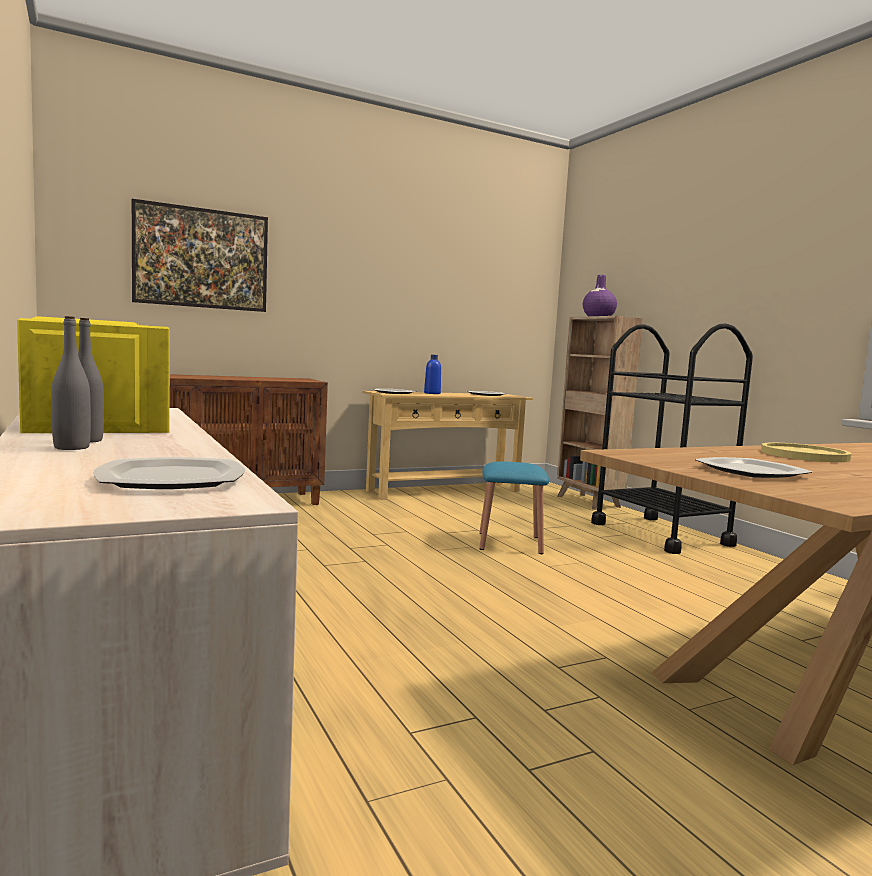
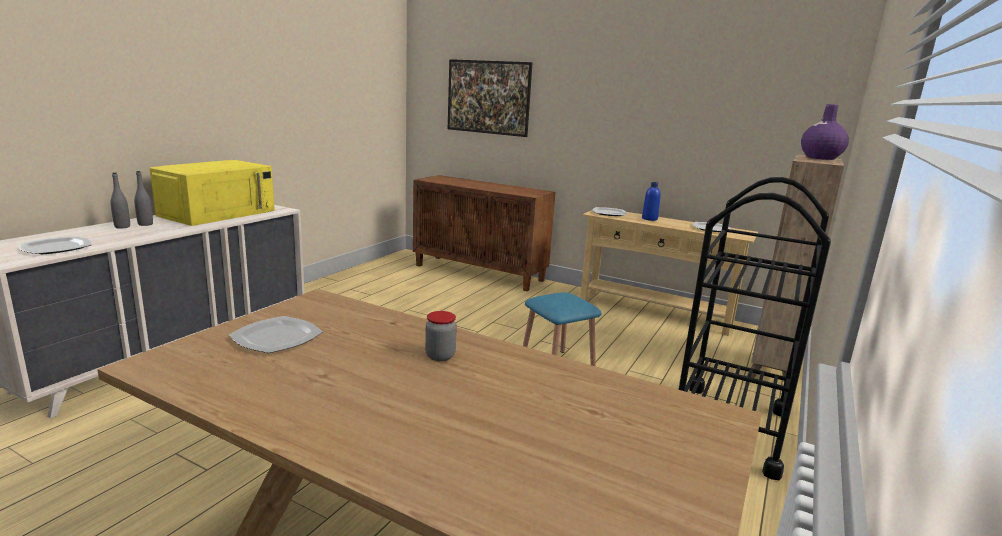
camera: 55 degrees right, 10 degrees up
yellow plate [761,443,852,462] -> jar [425,311,457,361]

